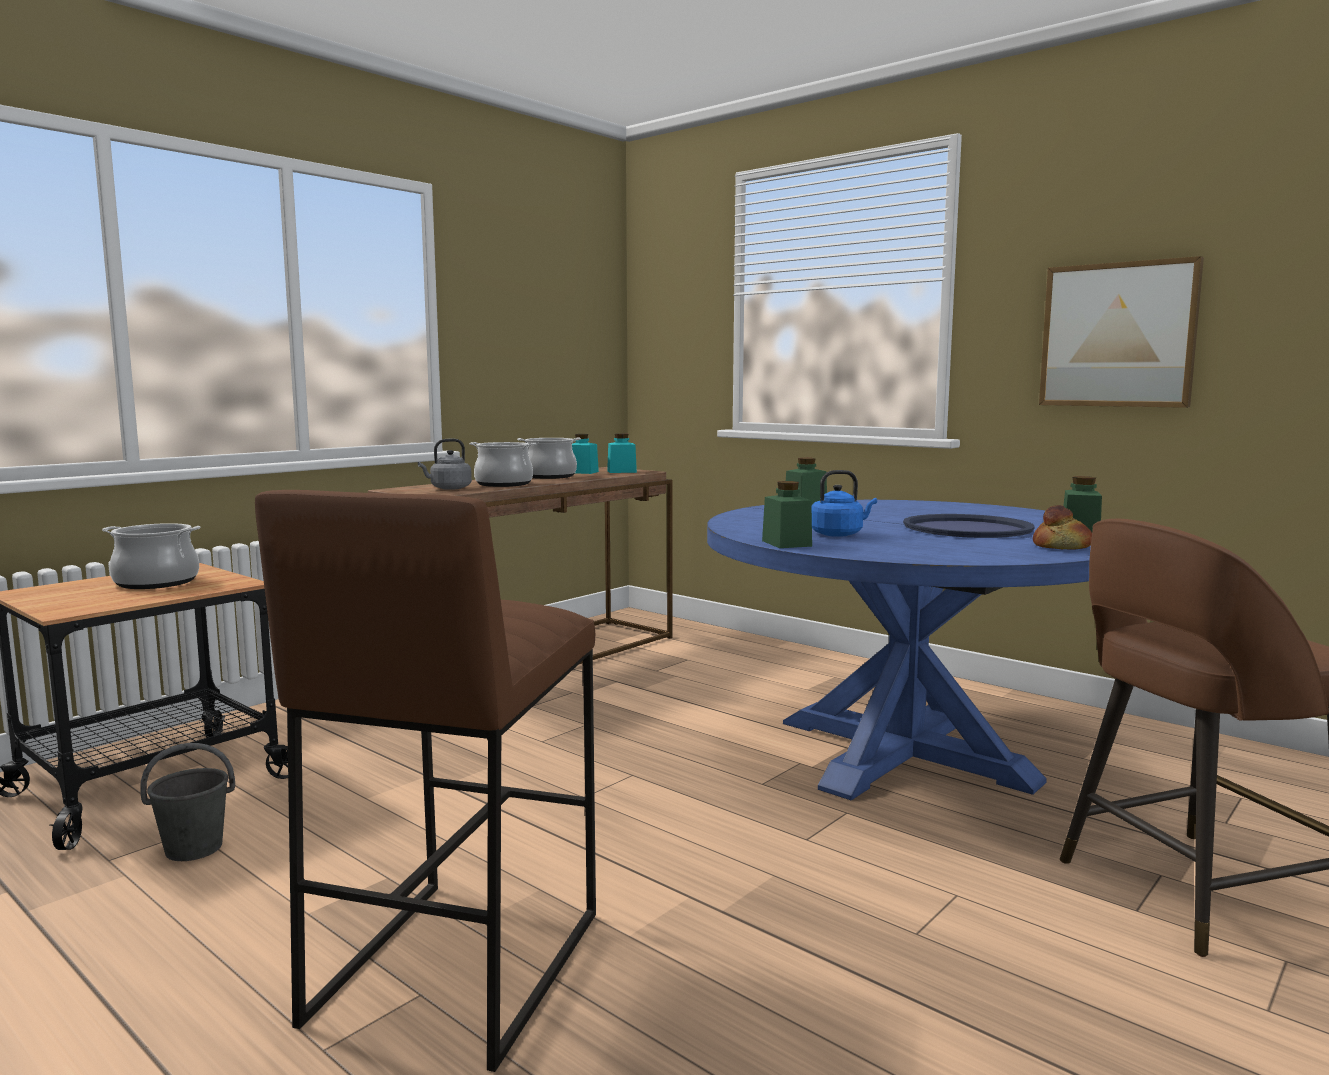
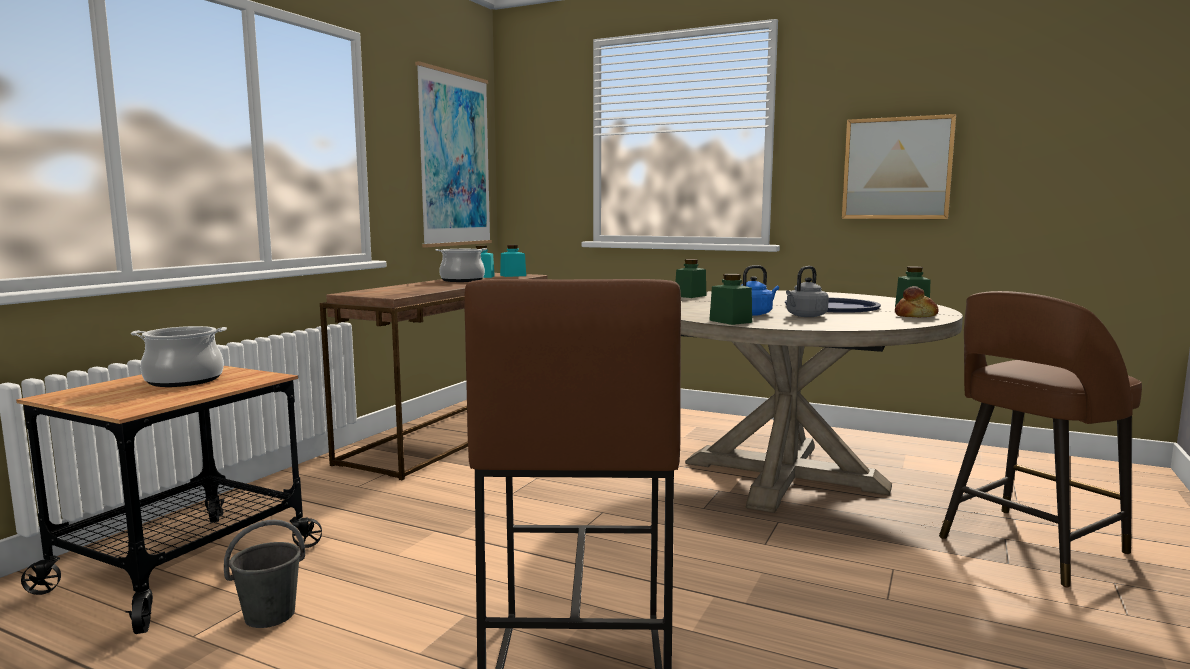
camera: 15 degrees left, 0 degrees up
grey kettle [418,438,472,490] -> grey kettle moved to [786,266,829,317]
cooking pot [469,442,537,487] -> none
blue dining table [707,500,1091,800] -> beige dining table [681,290,963,513]
none -> picture [415,61,492,247]

